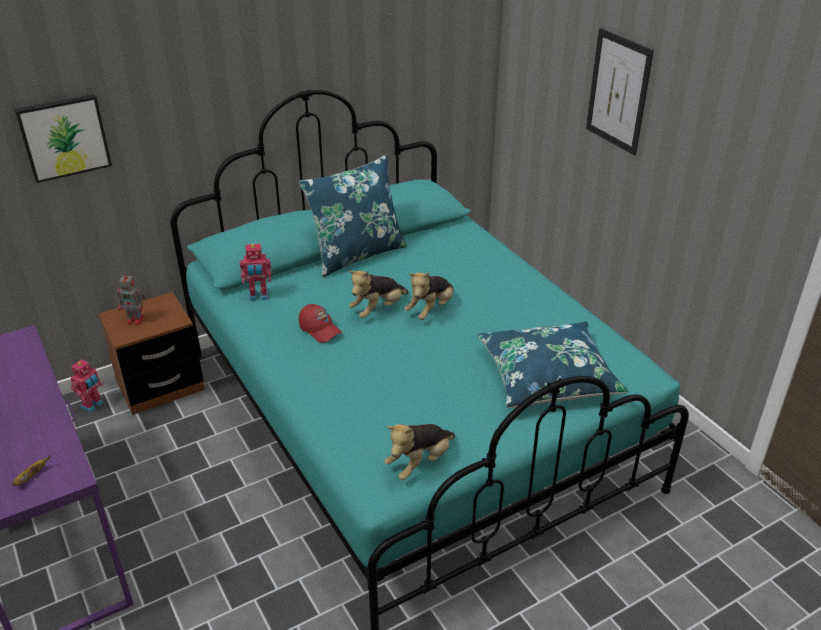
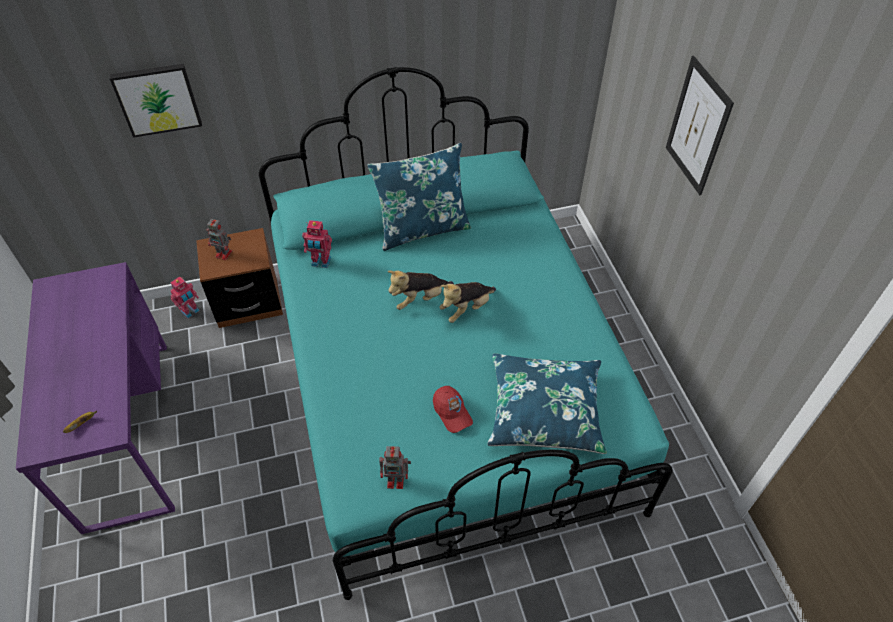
camera: 15 degrees right, 15 degrees up
red cap [299,304,343,343] -> red cap moved to [433,386,473,433]
plush toy [384,424,455,480] -> toy robot [379,446,411,489]

